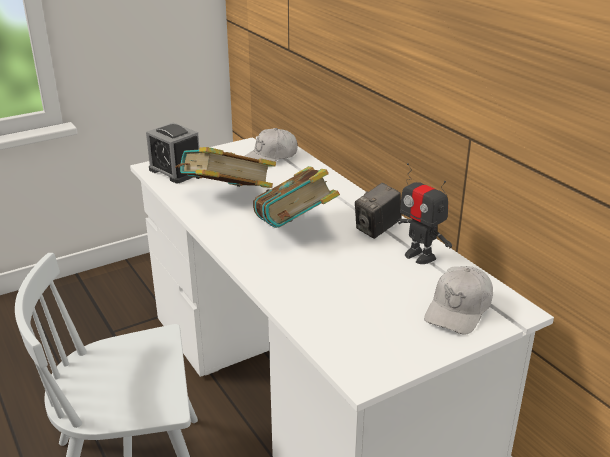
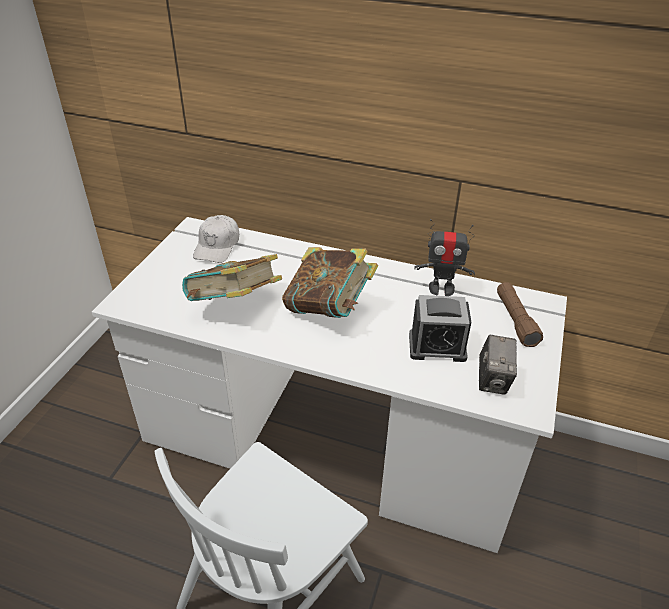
camera: 40 degrees left, 10 degrees up
alarm clock [146,122,199,184] -> alarm clock moved to [409,295,471,362]
camera [355,183,401,239] -> camera moved to [479,335,517,395]
white cap [424,266,493,334] -> brown flashlight [497,282,543,347]

